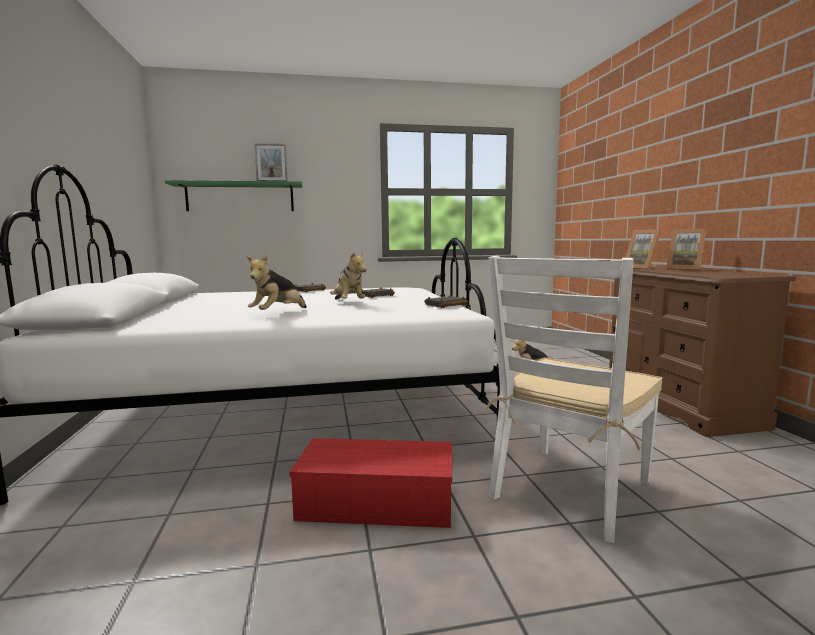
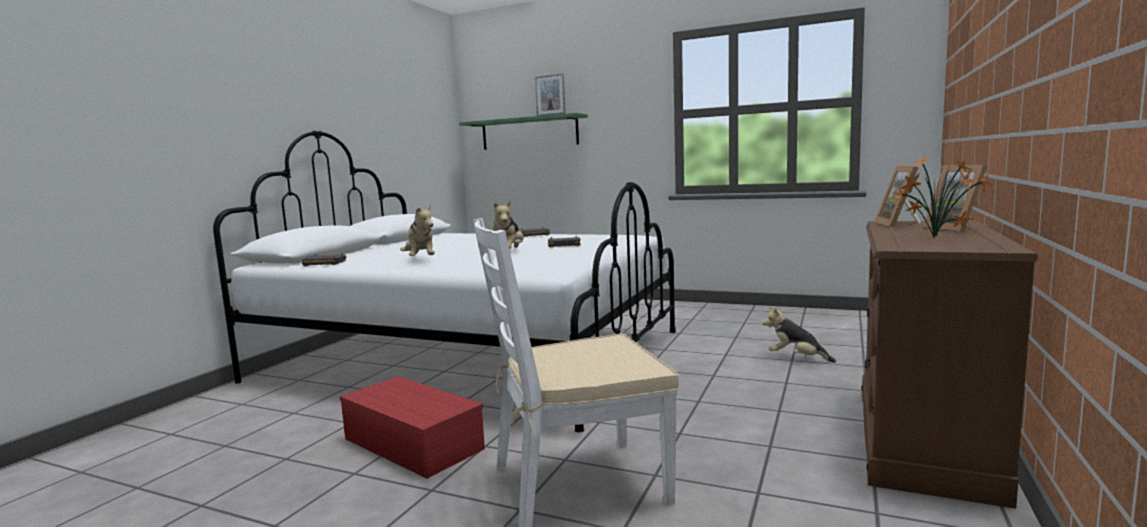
camera: 35 degrees right, 0 degrees up
plush toy [246,254,307,310] -> plush toy turned 90 degrees counterclockwise [400,204,435,256]
black book [424,295,468,308] -> black book moved to [302,253,346,266]
none -> potted plant [893,155,992,237]

